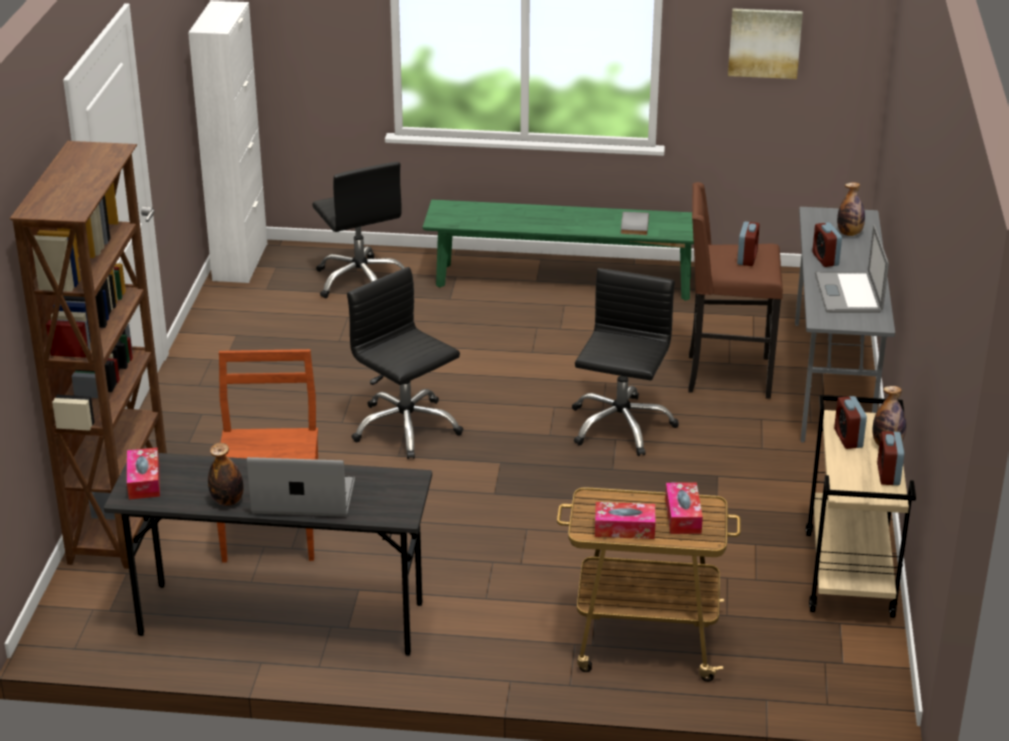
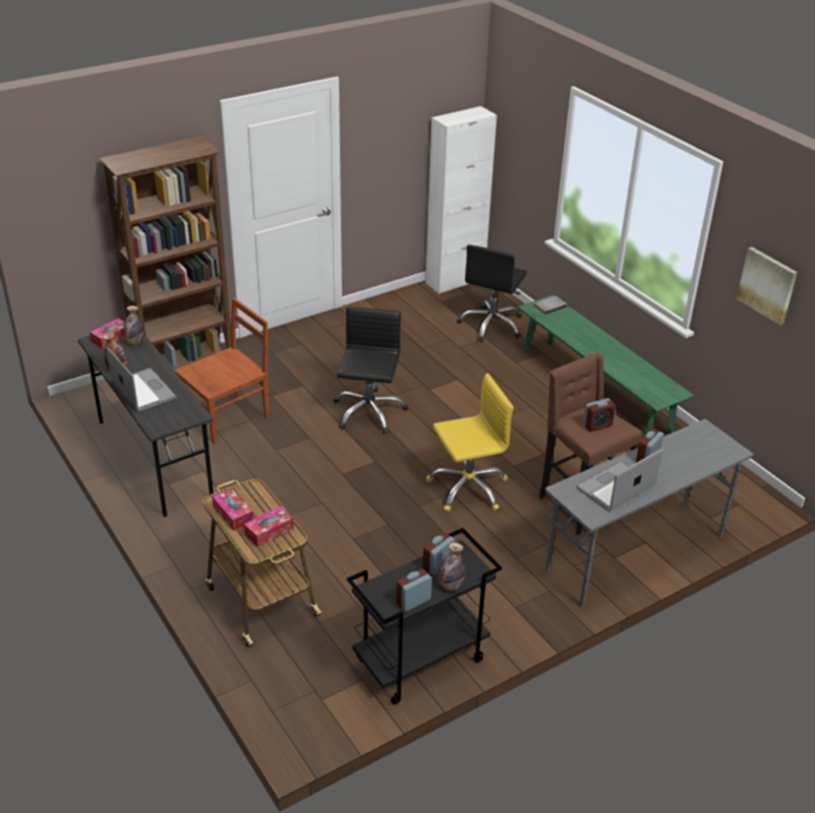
camera: 50 degrees right, 5 degrees up
black office chair [572,268,679,456] -> yellow office chair [426,373,514,512]
grey book [621,212,649,235] -> grey book moved to [534,296,568,314]
beige cart [806,395,916,618] -> black cart [347,528,502,704]
bottle [837,182,865,236] -> bottle moved to [123,306,145,346]

